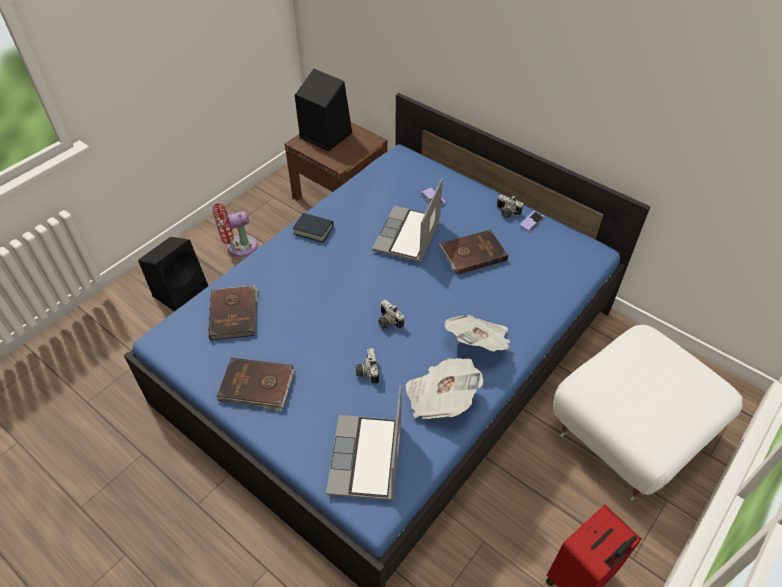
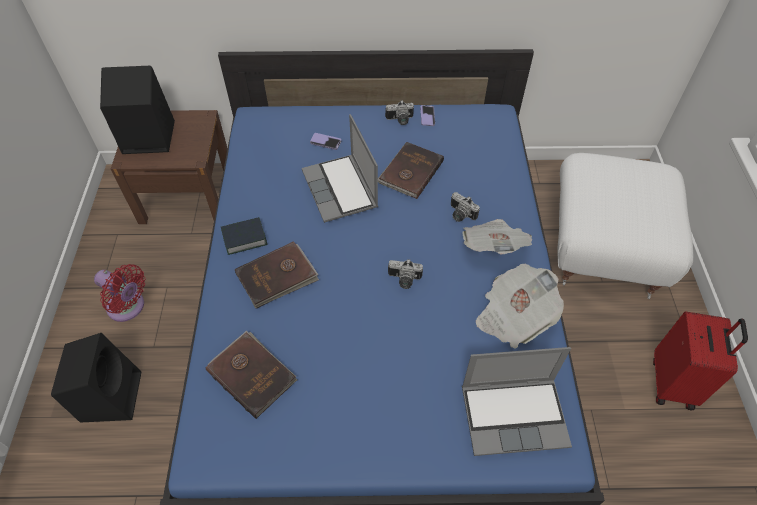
camera: 40 degrees left, 5 degrees up
red fan [213,203,258,257] -> red fan turned 90 degrees counterclockwise [94,264,145,322]
brown book [217,358,294,411] -> brown book moved to [235,241,319,309]
laptop [326,385,402,500] -> laptop turned 60 degrees counterclockwise [462,347,572,456]
camera [355,348,379,384] -> camera moved to [451,192,480,222]

